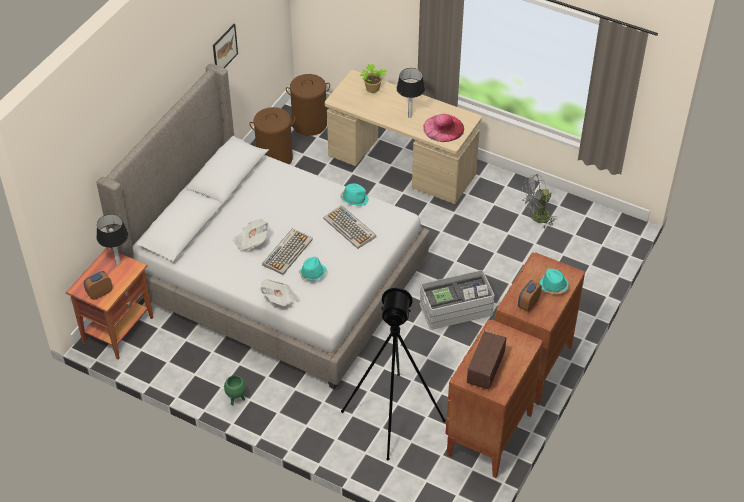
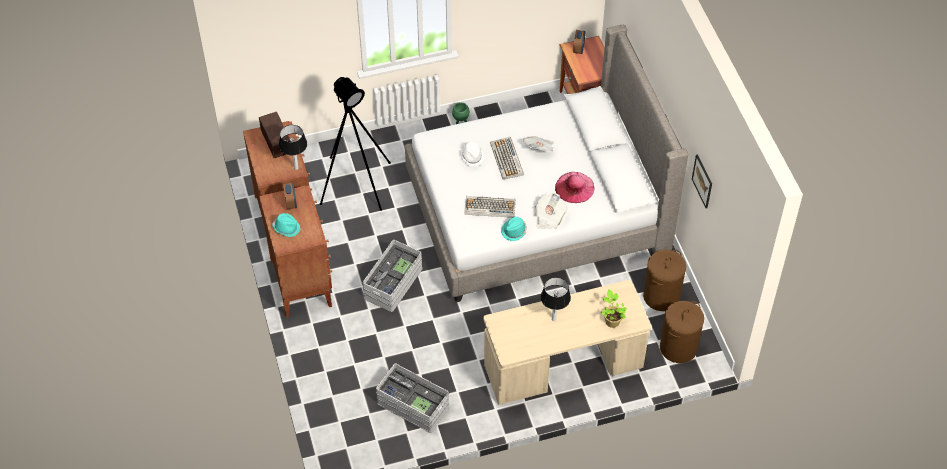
camera: 135 degrees right, 5 degrees up
table lamp [96,214,128,265] -> table lamp moved to [279,125,307,170]
newspaper [259,279,300,306] -> newspaper moved to [535,193,567,229]
turquoise hat [299,257,327,281] -> white hat [461,142,484,166]
pink hat [423,114,464,142] -> pink hat moved to [555,172,594,203]
grey fan [522,174,557,228] -> grey storage box [376,363,450,433]

